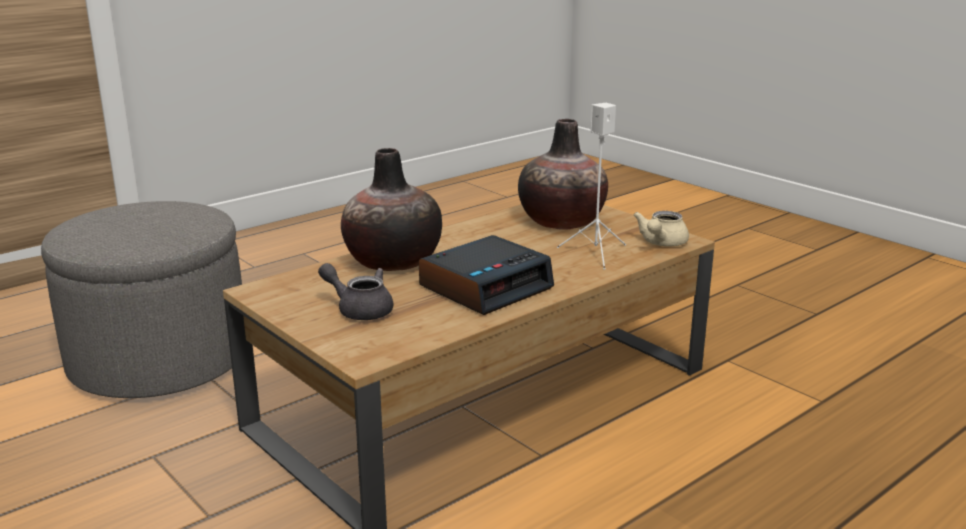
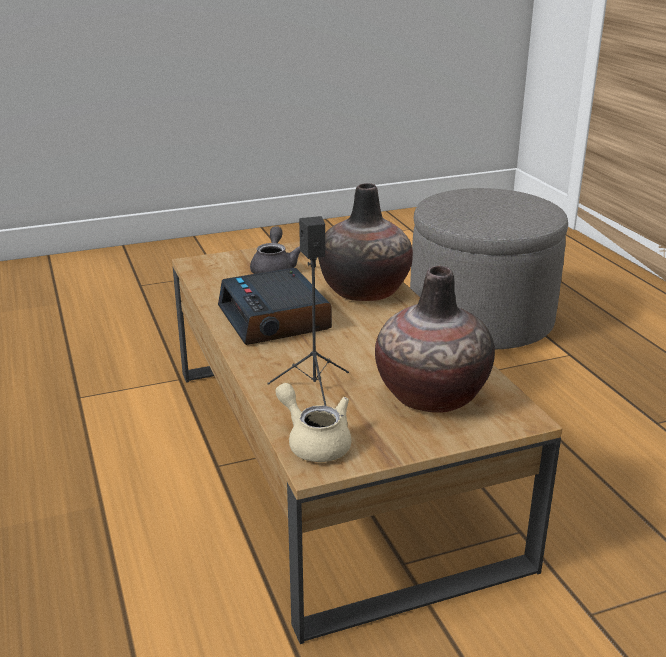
camera: 110 degrees right, 5 degrees up
grey teapot [318,263,393,320] -> grey teapot turned 45 degrees counterclockwise [250,226,301,274]
white speaker [557,103,626,270] -> black speaker [267,216,349,406]

